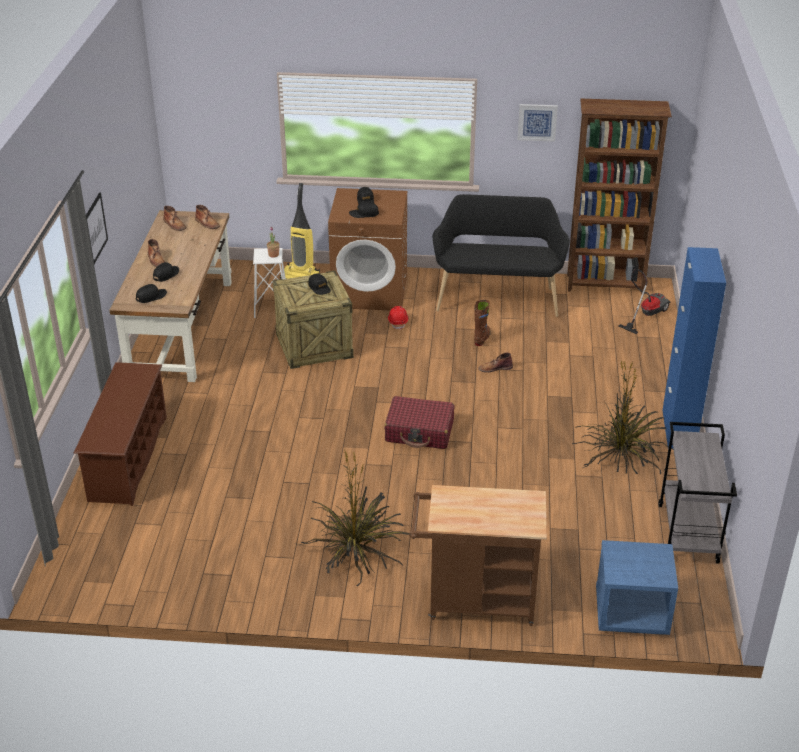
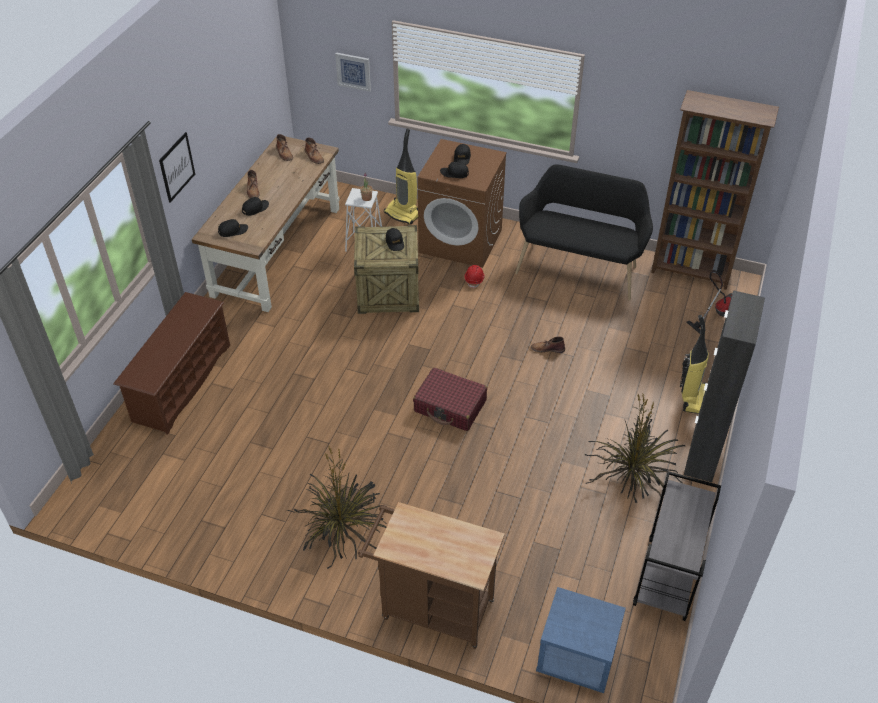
camera: 15 degrees right, 10 degrees up
brown boot [474,300,491,346] -> none
picture [517,104,558,142] -> picture moved to [335,53,371,92]
blue cabinet [662,247,726,449] -> black cabinet [684,290,765,482]
none -> vacuum cleaner [680,315,709,414]

